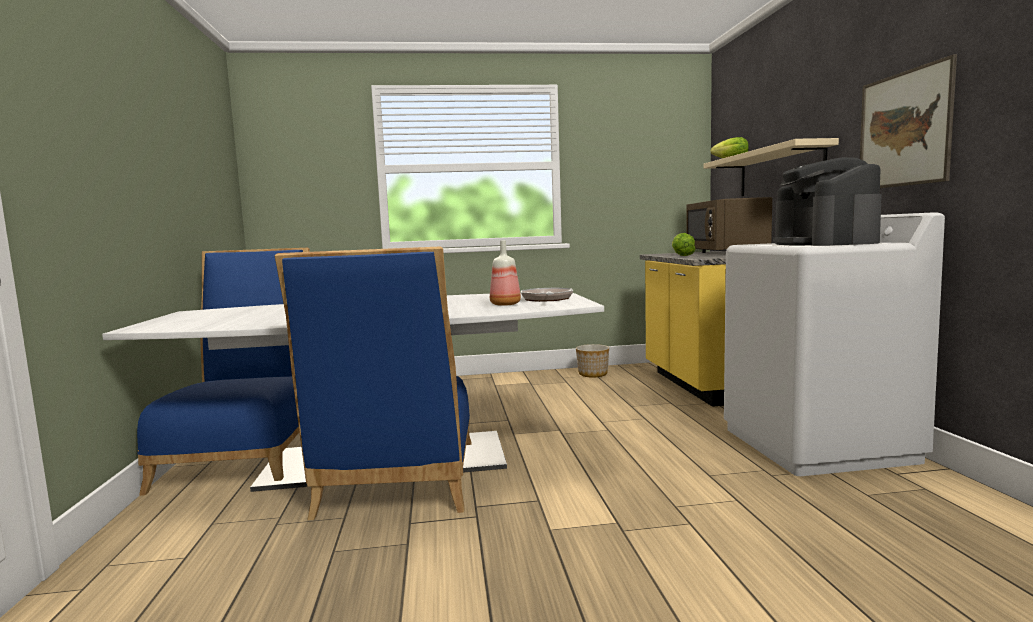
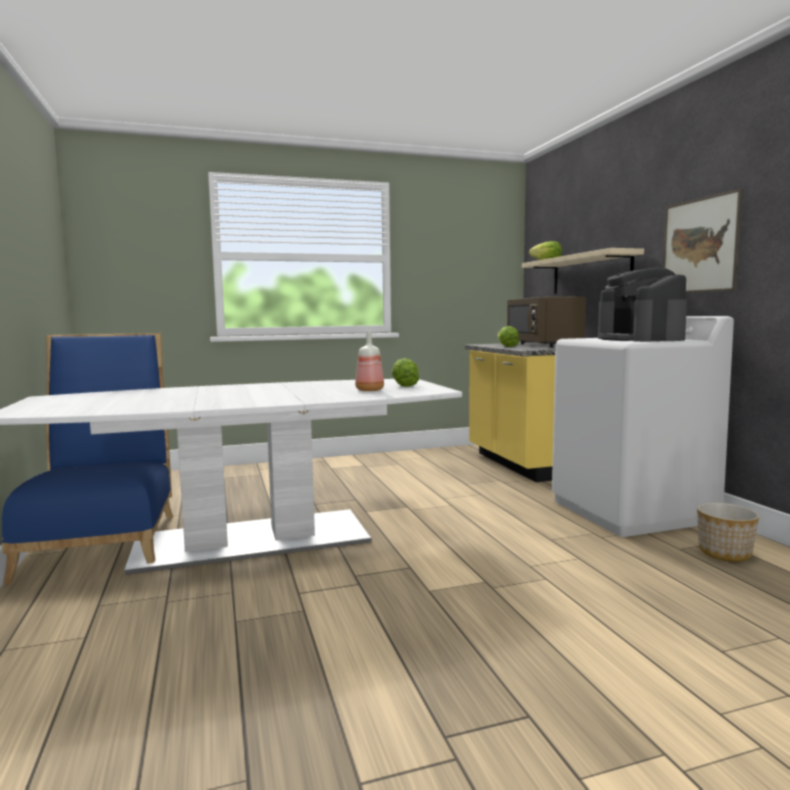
camera: 10 degrees left, 0 degrees up
blue chair [274,246,472,520] -> none
frying pan [521,287,573,302] -> lettuce [392,358,419,387]
planter [576,344,609,377] -> planter moved to [697,503,759,562]

